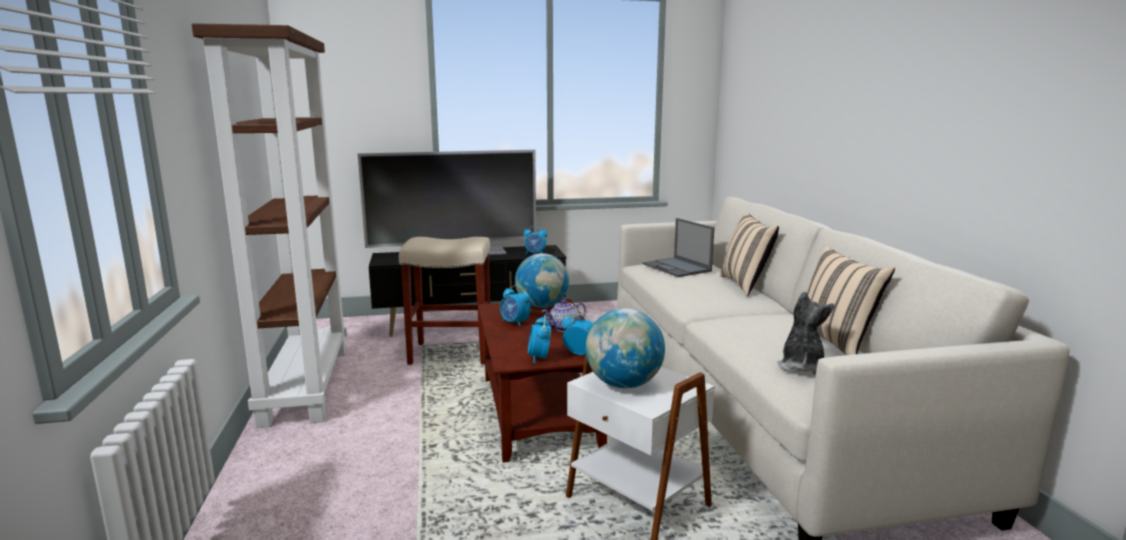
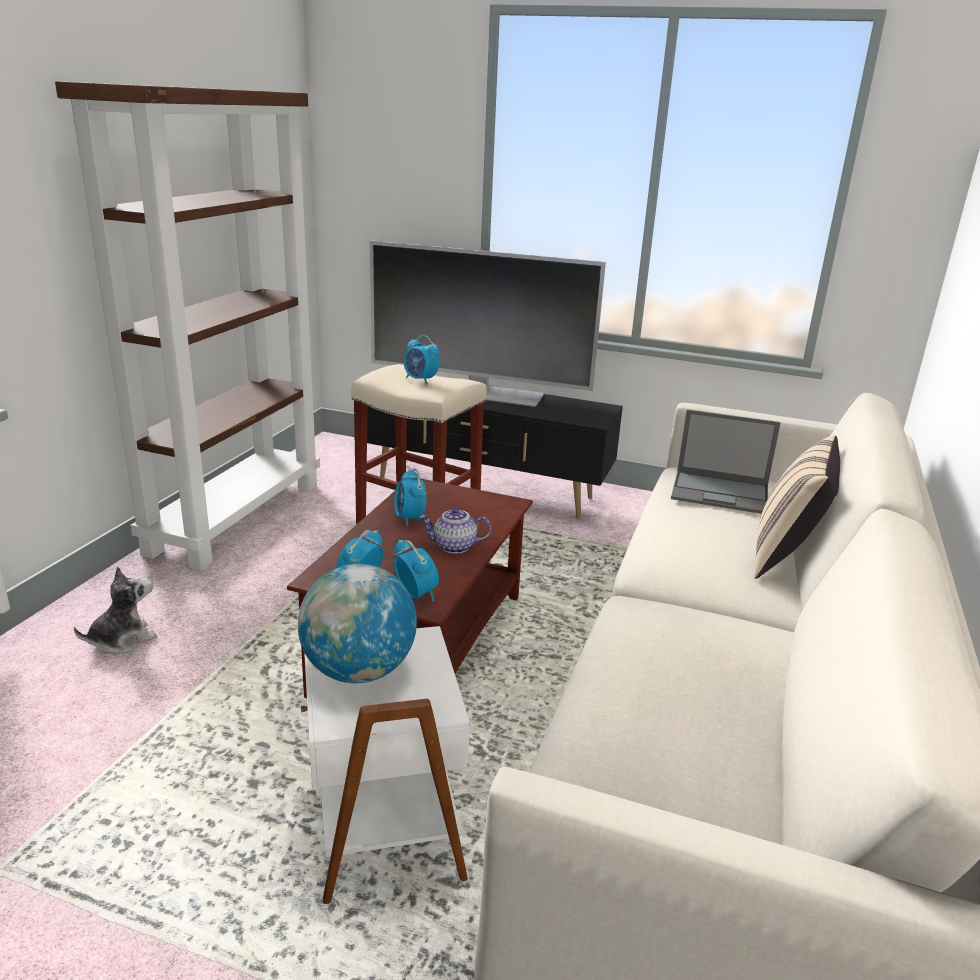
camera: 30 degrees right, 10 degrees up
globe [515,253,569,308] -> none
alarm clock [523,225,547,255] -> alarm clock moved to [404,335,439,384]
laptop [643,218,714,277] -> laptop turned 75 degrees counterclockwise [671,409,781,514]
plush toy [777,291,835,375] -> plush toy moved to [74,567,157,654]
beige pillow [792,246,895,355] -> none

